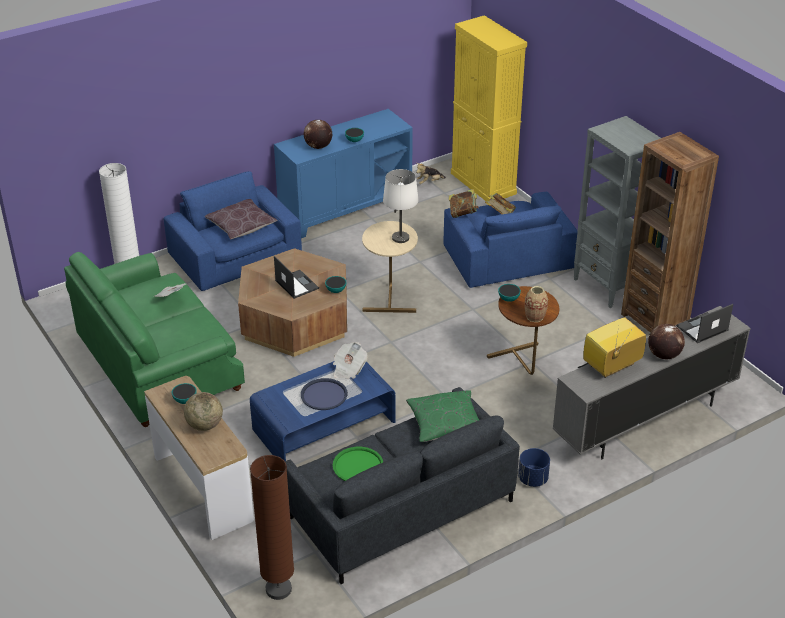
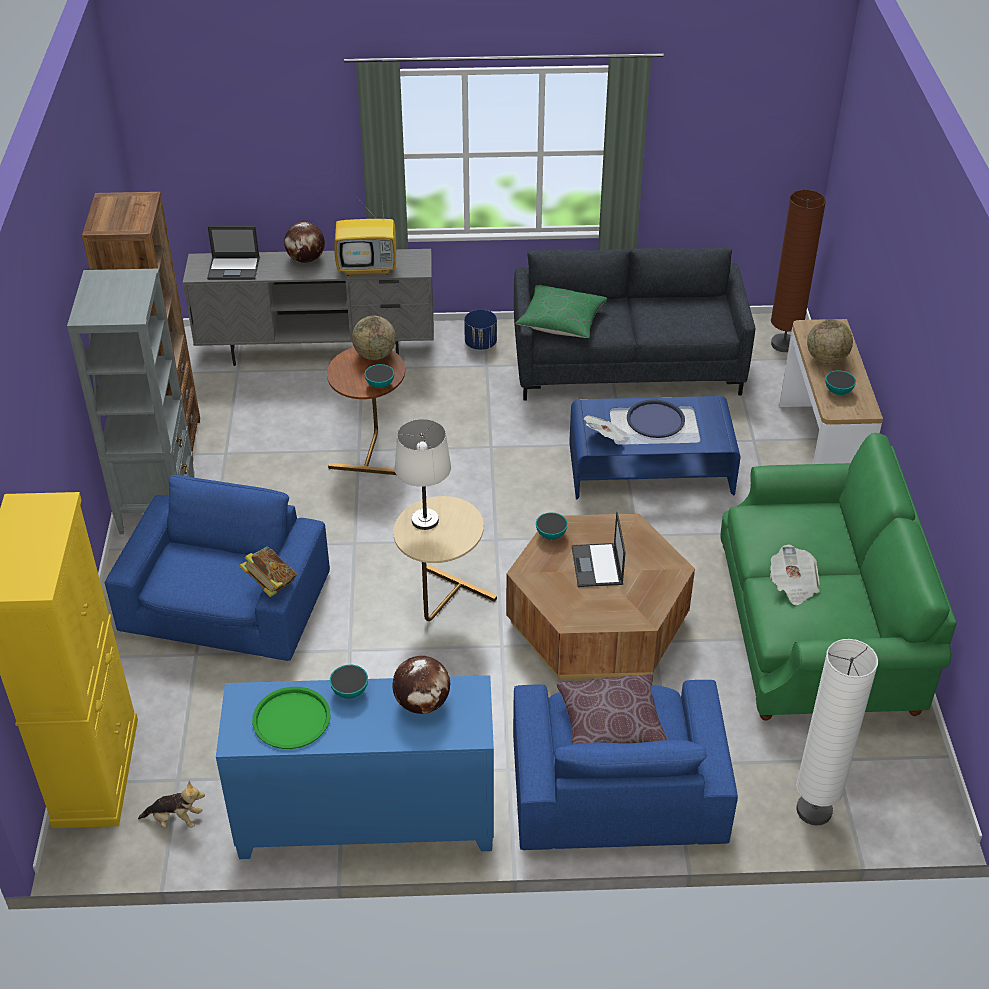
camera: 150 degrees left, 5 degrees up
green tray [333,447,383,481] -> green tray moved to [252,687,330,749]
book [485,193,516,215] -> none
vase [525,286,548,322] -> globe [352,316,396,360]

